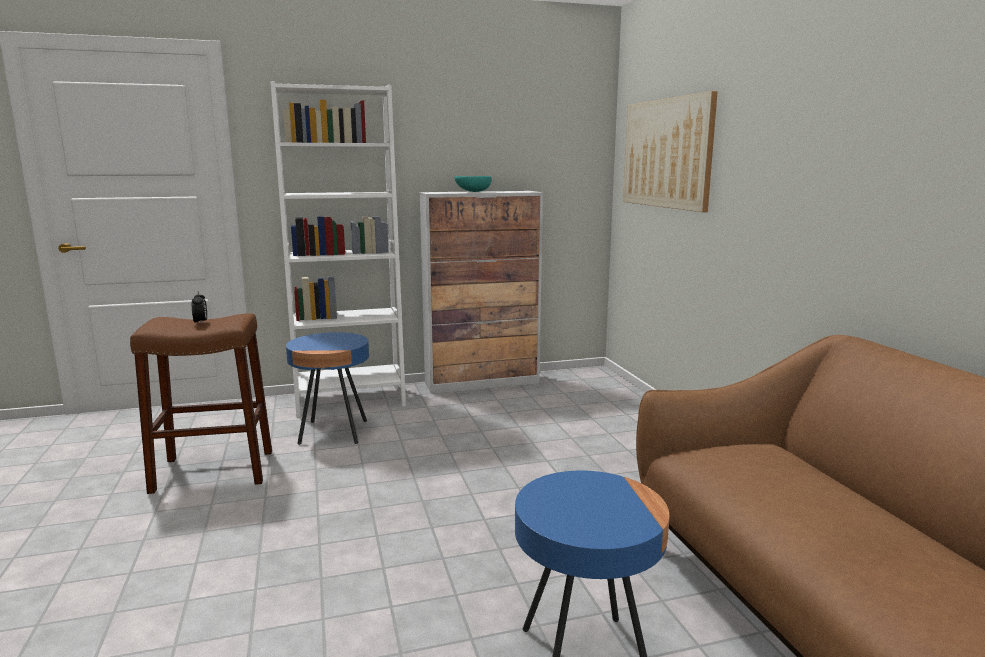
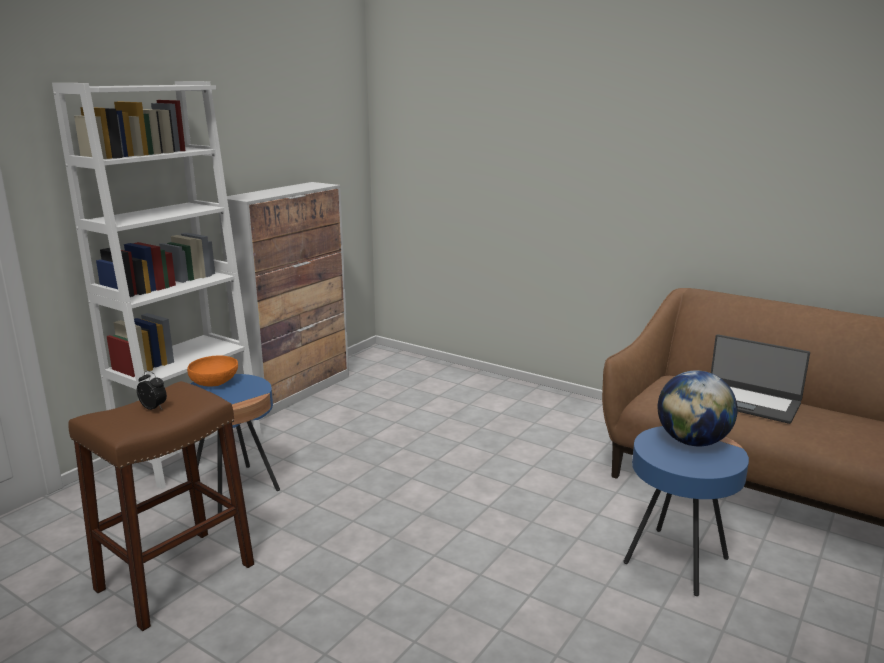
camera: 40 degrees left, 5 degrees up
turquoise bowl [454,176,492,192] -> none
picture [623,91,718,212] -> none
none -> orange bowl [187,356,238,387]
none -> globe [658,370,738,446]
none -> laptop [711,334,810,424]

